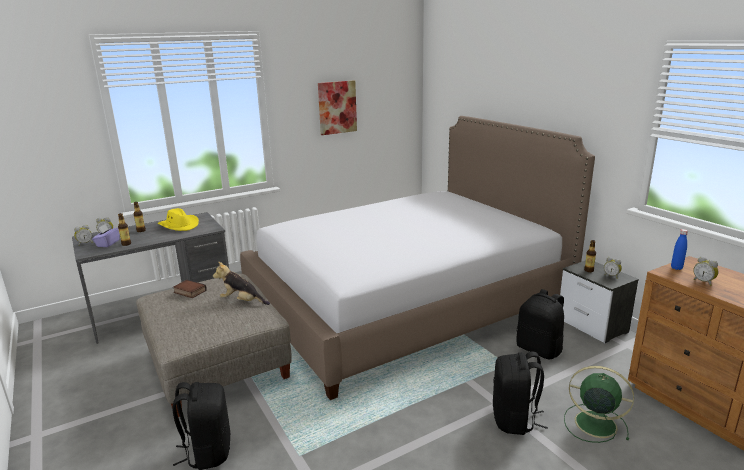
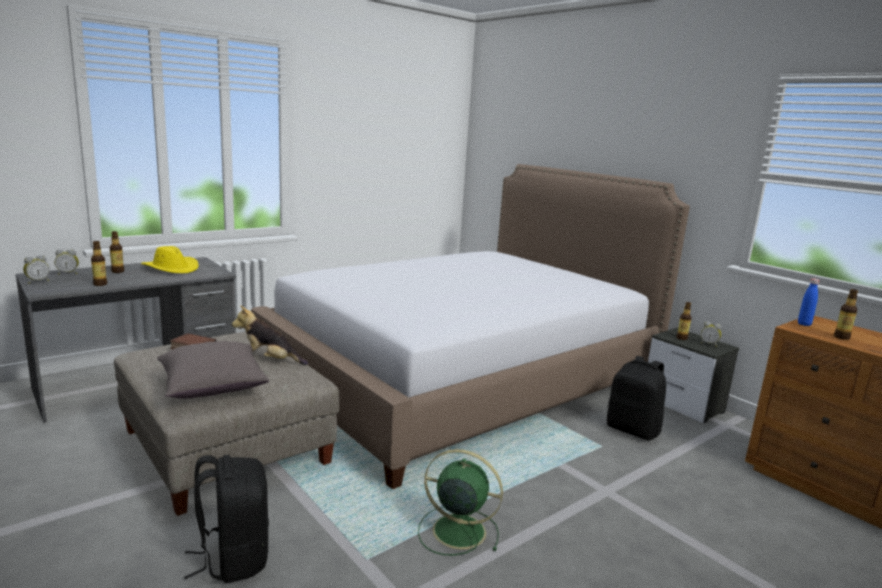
camera: 10 degrees left, 5 degrees down
purple tissue box [92,224,120,247] -> none
picture [318,80,357,135] -> none
black backpack [493,351,548,435] -> none
green fan [564,366,634,443] -> green fan moved to [418,449,503,555]
alarm clock [693,256,719,286] -> bottle [834,289,858,340]
none -> grey pillow [157,341,269,398]

